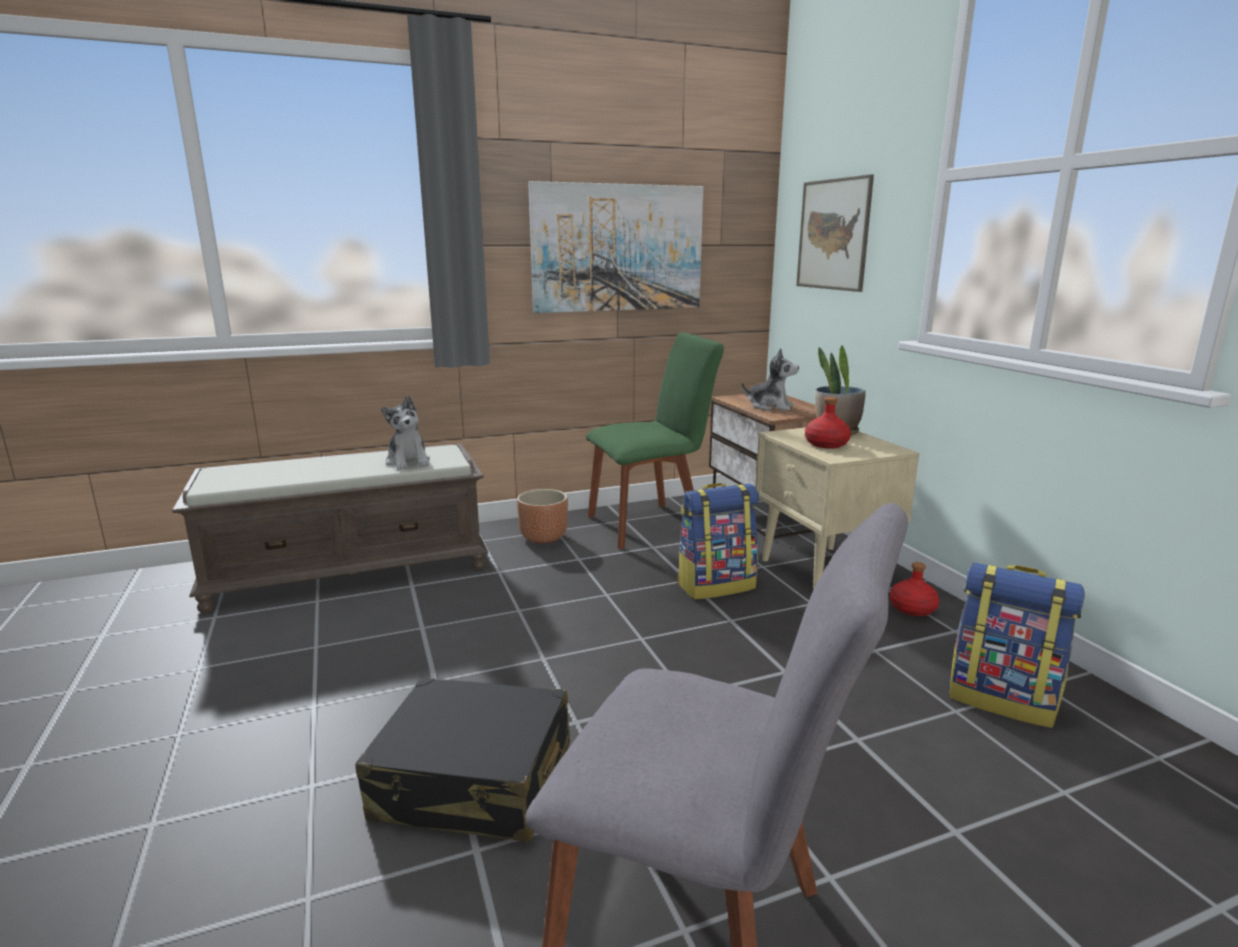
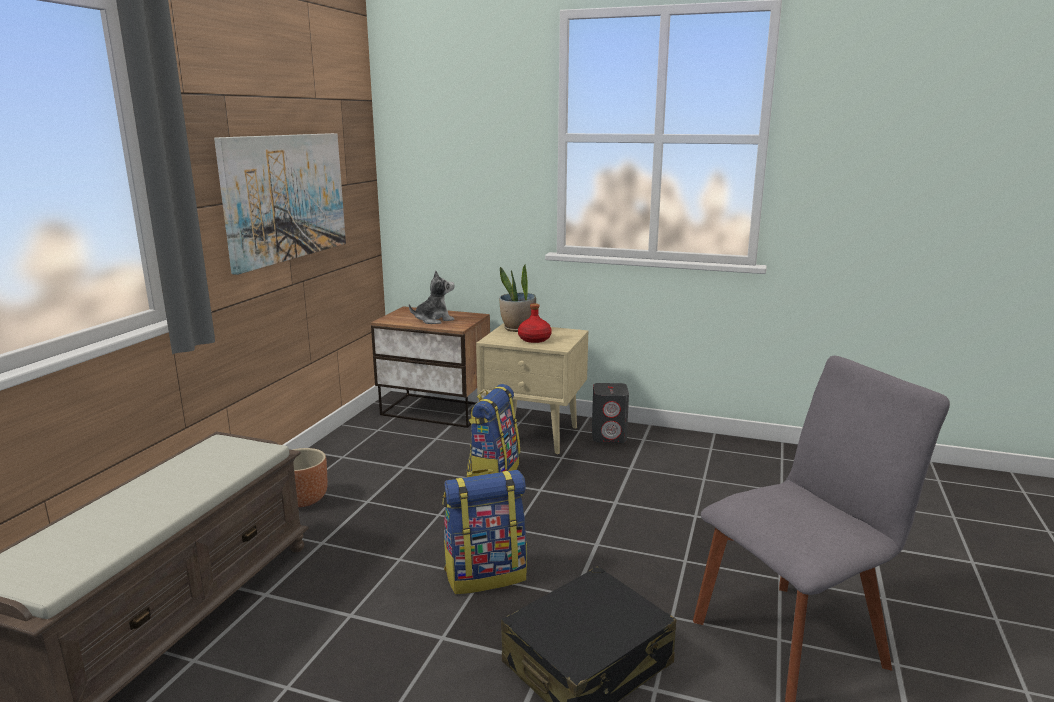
camera: 50 degrees left, 0 degrees up
plush toy [381,396,430,470] -> none
green chair [586,332,724,549] -> none
picture [796,174,874,292] -> none
red bottle [890,562,939,616] -> grey speaker [592,383,629,443]
backpack [949,563,1085,728] -> backpack moved to [442,469,527,594]

